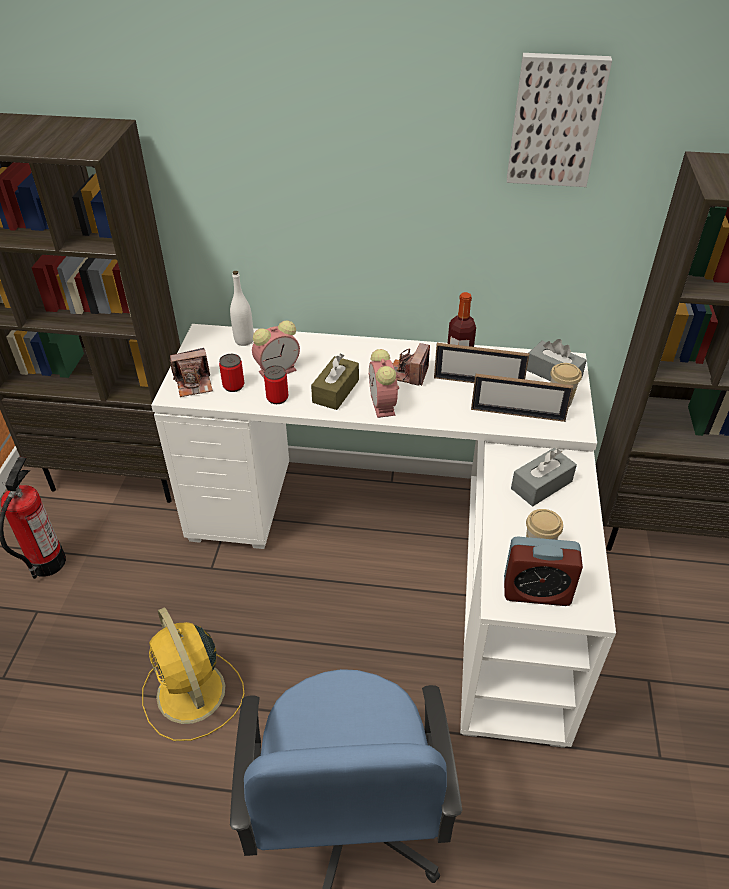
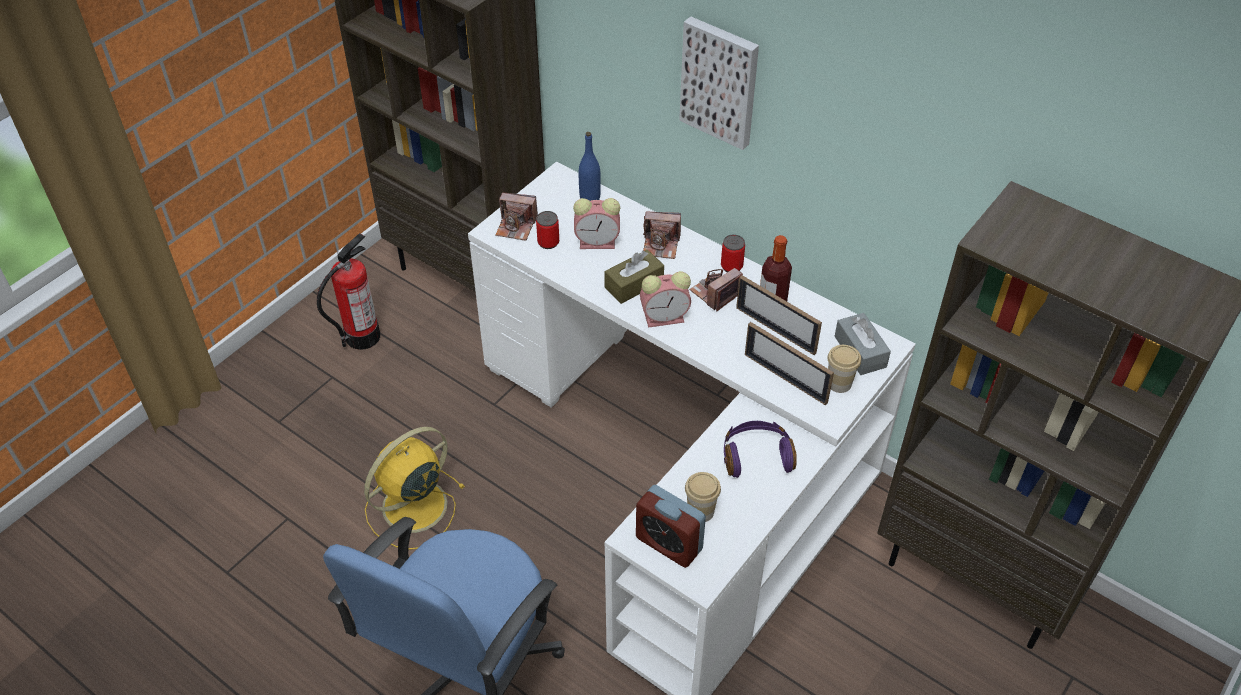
camera: 30 degrees right, 5 degrees up
yellow fan [142,607,244,741] -> yellow fan turned 45 degrees clockwise [364,427,464,550]
white bottle [230,271,254,346] -> blue bottle [579,132,601,201]
can [264,365,288,404] -> can moved to [721,235,745,272]
alarm clock [368,349,400,418] -> alarm clock turned 120 degrees counterclockwise [640,271,691,328]
picture [507,53,612,187] -> picture moved to [679,16,759,150]
grey tissue box [511,448,577,506] -> purple headphones [724,421,797,478]
none -> camera [643,212,681,259]

